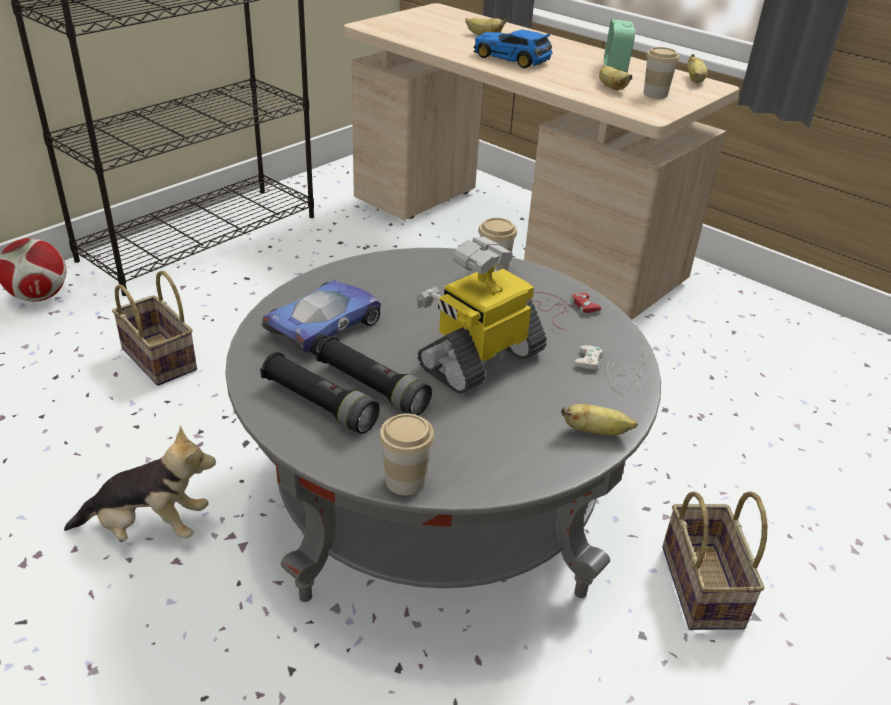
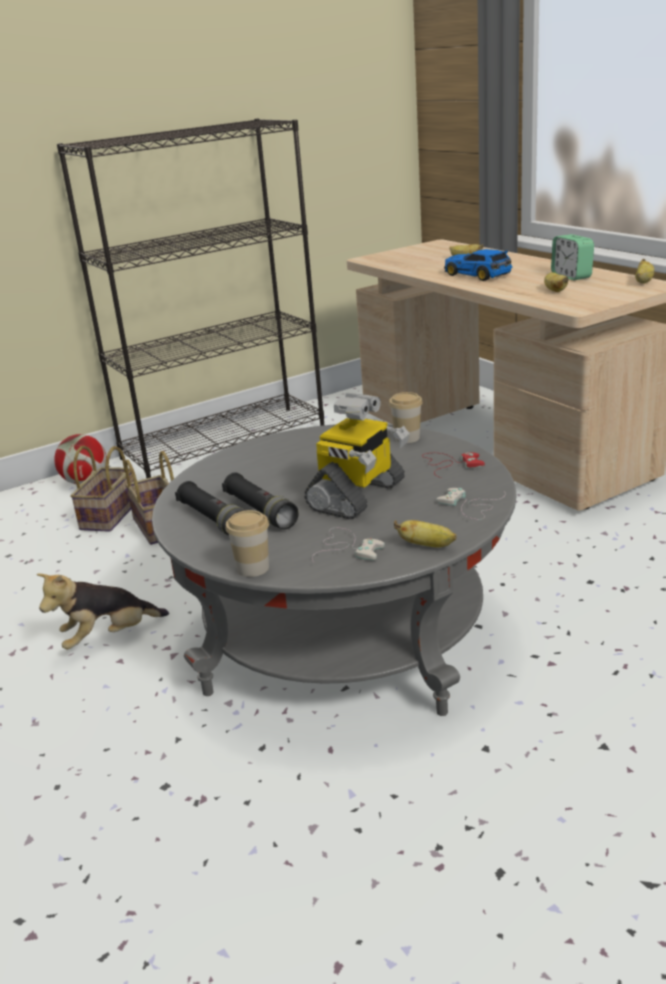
camera: 20 degrees right, 10 degrees down
plush toy [64,426,216,541] -> plush toy turned 135 degrees clockwise [37,573,169,649]
toy car [261,280,381,355] -> none
toy robot [416,237,547,394] -> toy robot turned 150 degrees clockwise [304,393,410,519]
alarm clock [604,19,635,72] -> alarm clock turned 45 degrees counterclockwise [551,234,594,280]
cup [644,47,679,98] -> none
basket [662,491,768,630] -> basket moved to [70,446,134,532]
none -> white game controller [312,528,385,562]

